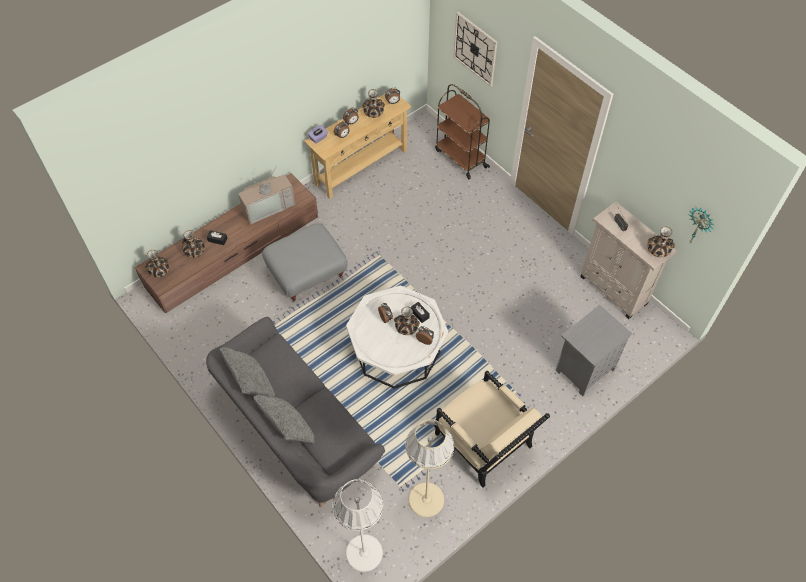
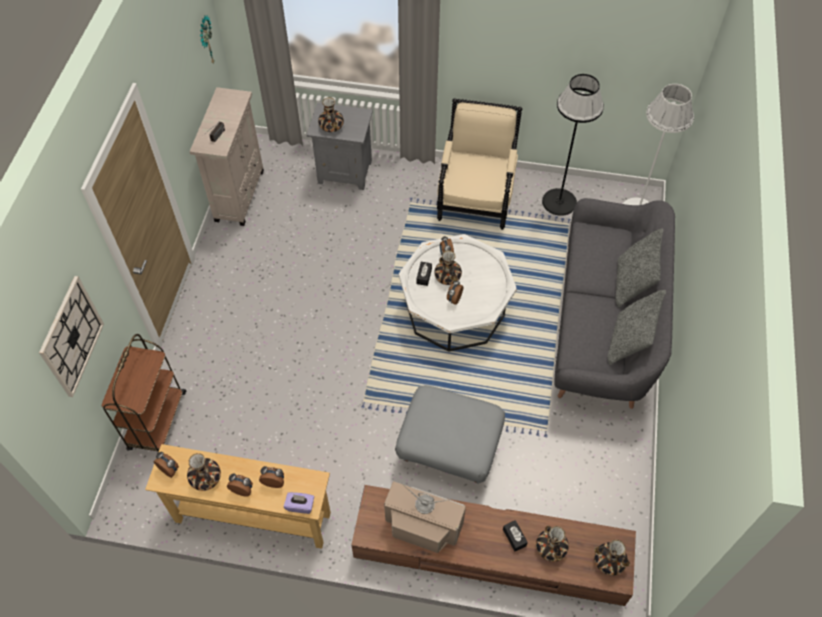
camera: 130 degrees left, 0 degrees up
beige floor lamp [406,419,454,517] -> black floor lamp [542,74,604,216]
vase [648,226,675,257] -> vase moved to [318,97,344,132]

